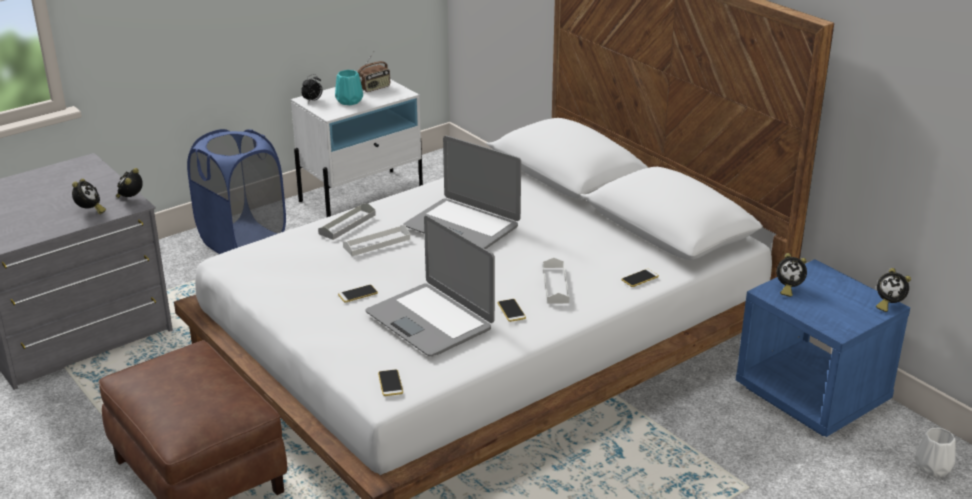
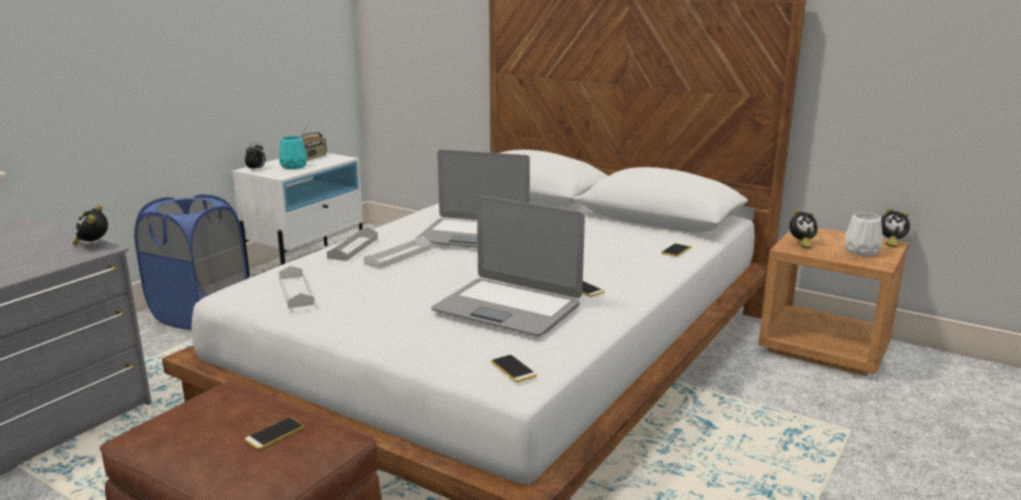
camera: 20 degrees left, 10 degrees down
alarm clock [72,179,106,214] -> none
phone [338,285,378,303] -> phone moved to [244,417,304,450]
white tray [543,257,569,304] -> white tray moved to [278,265,315,308]
blue nightstand [736,259,910,437] -> brown nightstand [758,228,909,376]
white vase [915,428,956,477] -> white vase moved to [845,213,883,257]

